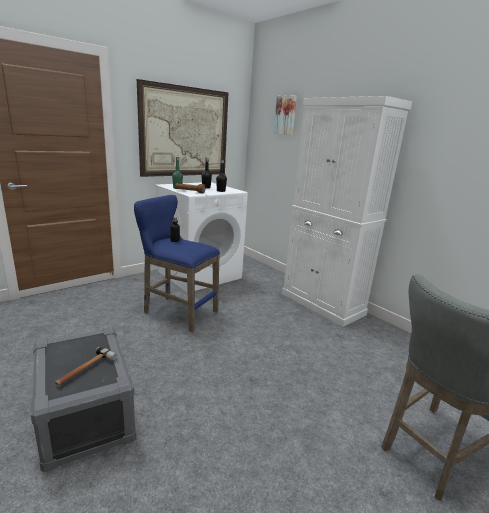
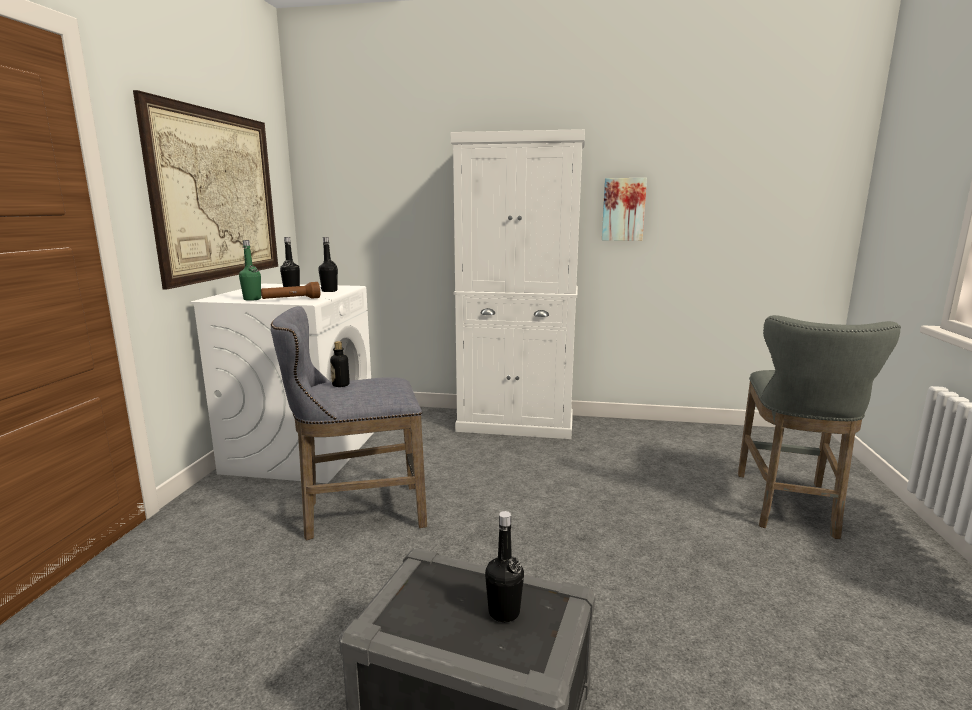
camera: 40 degrees left, 5 degrees down
hammer [55,347,117,385] -> black bottle [485,511,524,622]
blue stool [134,195,220,332] -> grey stool [271,306,427,540]
picture [274,95,297,135] -> picture moved to [602,178,647,241]

